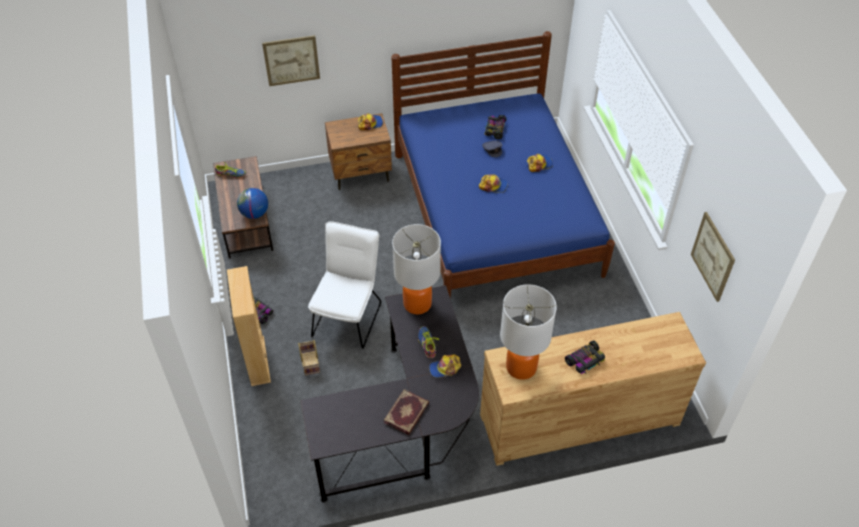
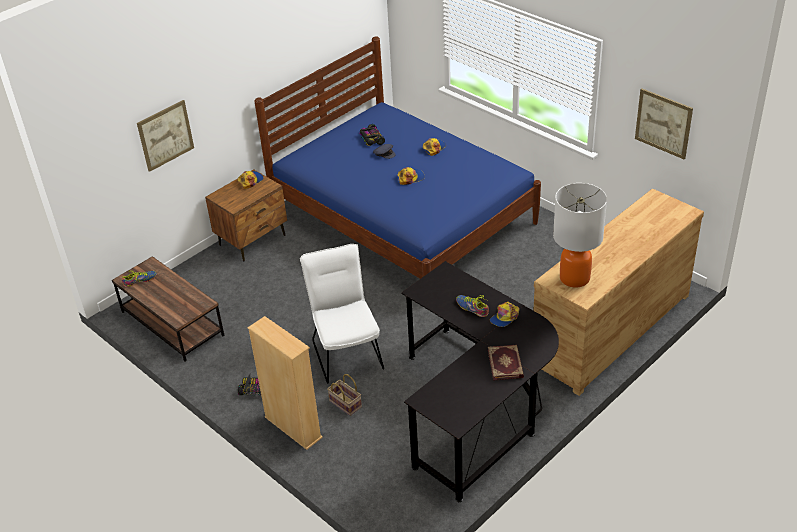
camera: 30 degrees left, 10 degrees down
globe [237,188,268,219] -> none
table lamp [392,224,441,314] -> none
toy car [565,340,605,374] -> none

